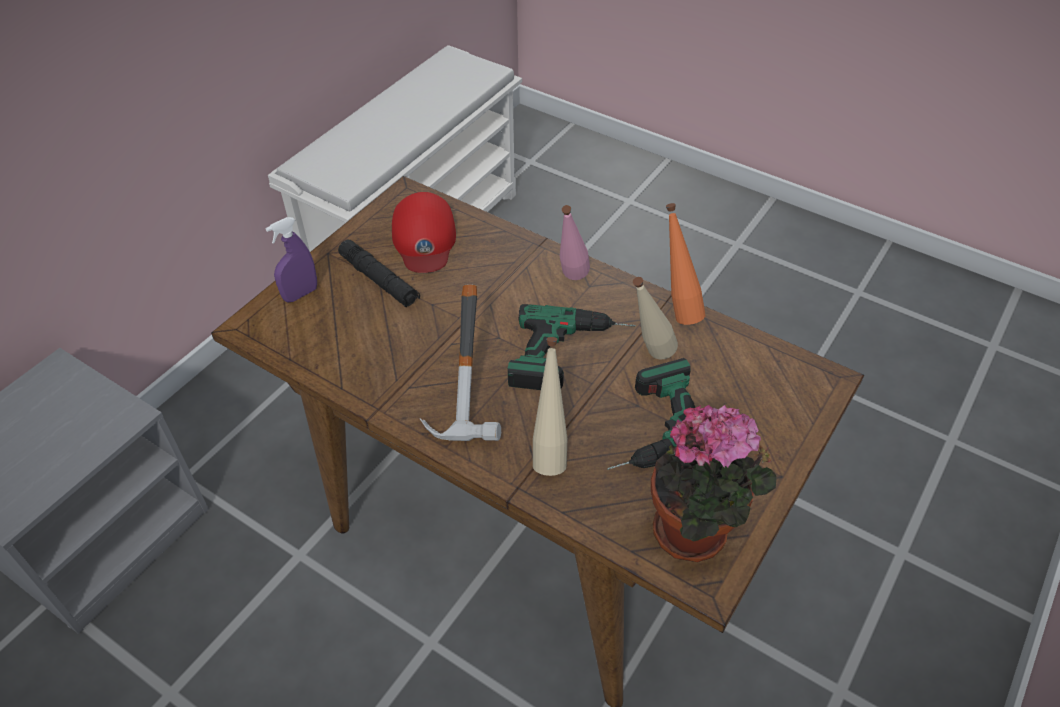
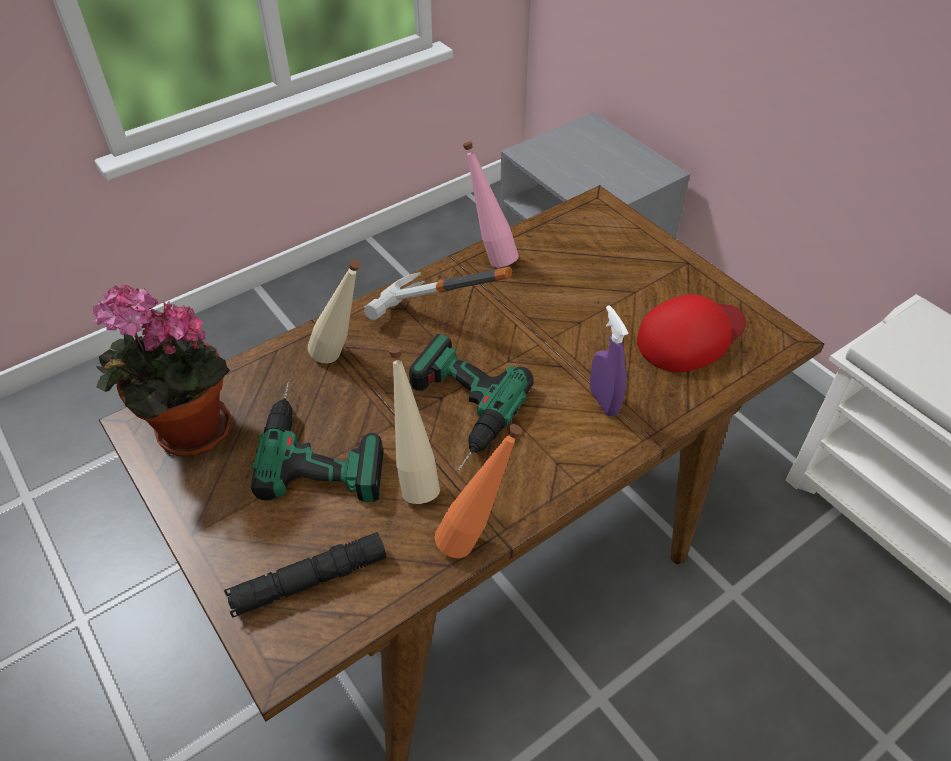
camera: 110 degrees right, 0 degrees up
purple spray bottle [266,217,317,302] -> purple spray bottle moved to [590,305,629,416]
black flashlight [338,240,420,307] -> black flashlight moved to [224,532,387,618]
red cap [392,192,456,273] -> red cap turned 135 degrees clockwise [637,294,746,372]
pink bottle [560,205,590,280] -> pink bottle moved to [463,141,519,267]

